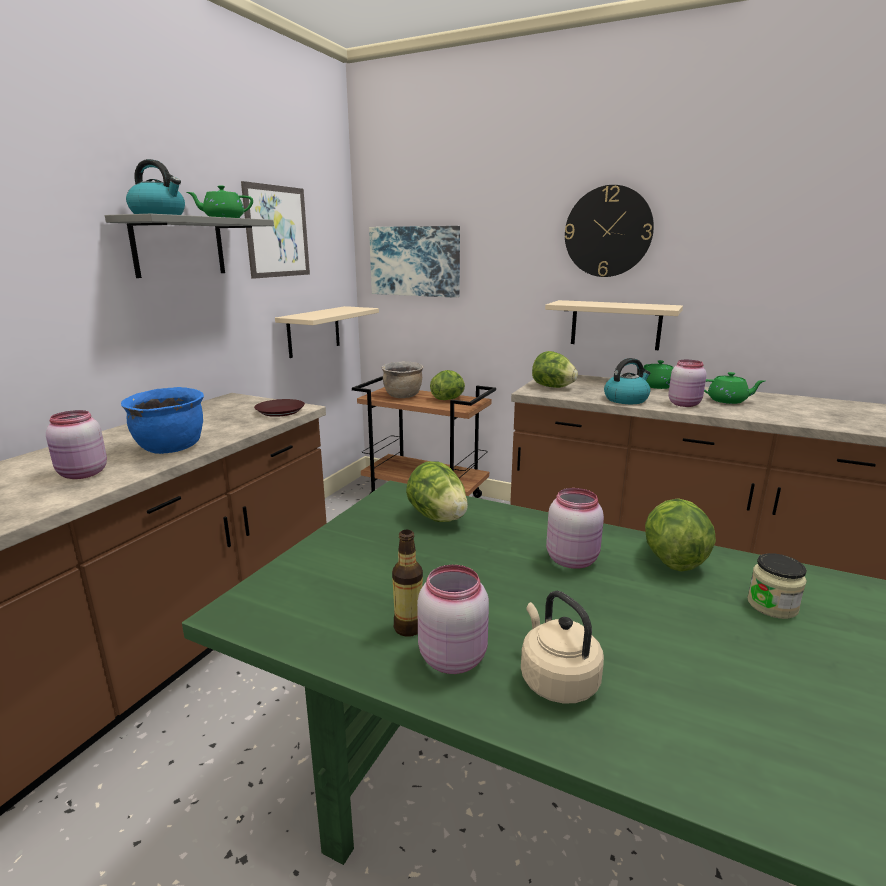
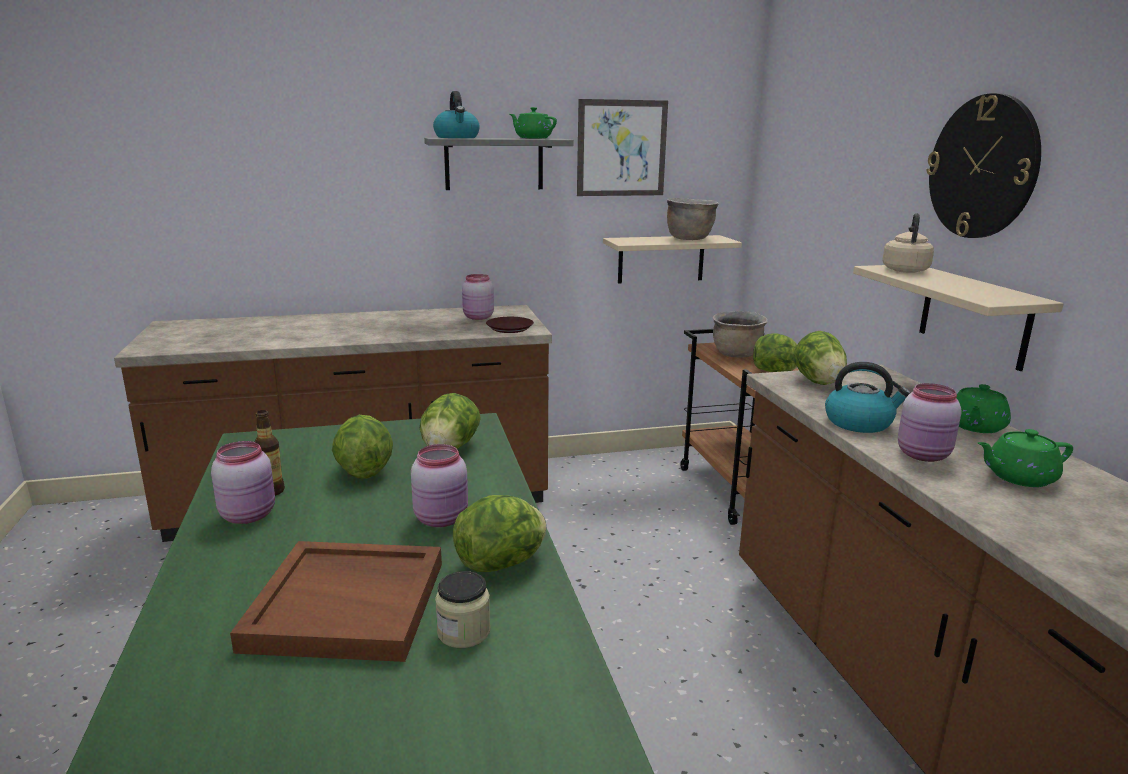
camera: 50 degrees right, 0 degrees up
pink jar [46,410,107,479] -> pink jar moved to [462,274,494,320]
blue cooking pot [121,387,204,454] -> none
picture [369,226,460,298] -> none
beige kettle [521,591,604,704] -> beige kettle moved to [882,213,934,273]
green teapot [704,372,765,404] -> green teapot turned 105 degrees clockwise [978,429,1073,487]
none -> brown tray [230,541,442,662]
none -> lettuce [332,415,393,479]
none -> brown cooking pot [667,198,719,240]

